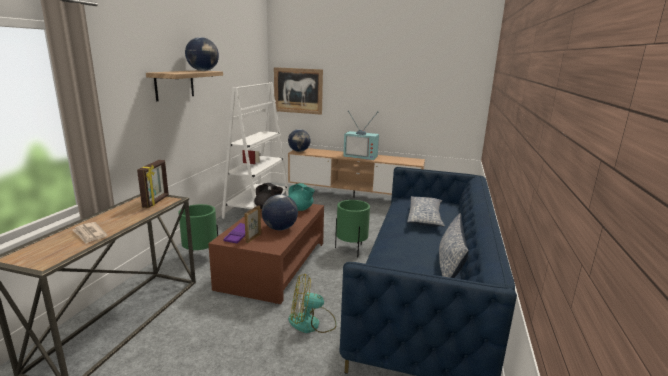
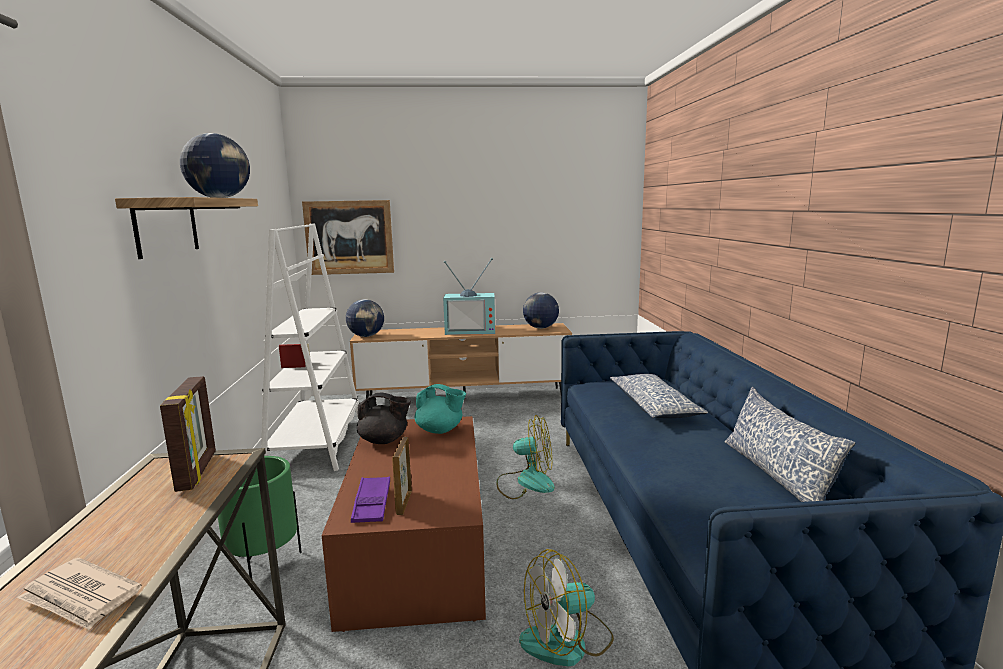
camera: 20 degrees left, 5 degrees down
globe [262,194,298,230] -> globe moved to [523,292,559,329]
green planter [335,200,370,257] -> fan [496,415,555,499]

